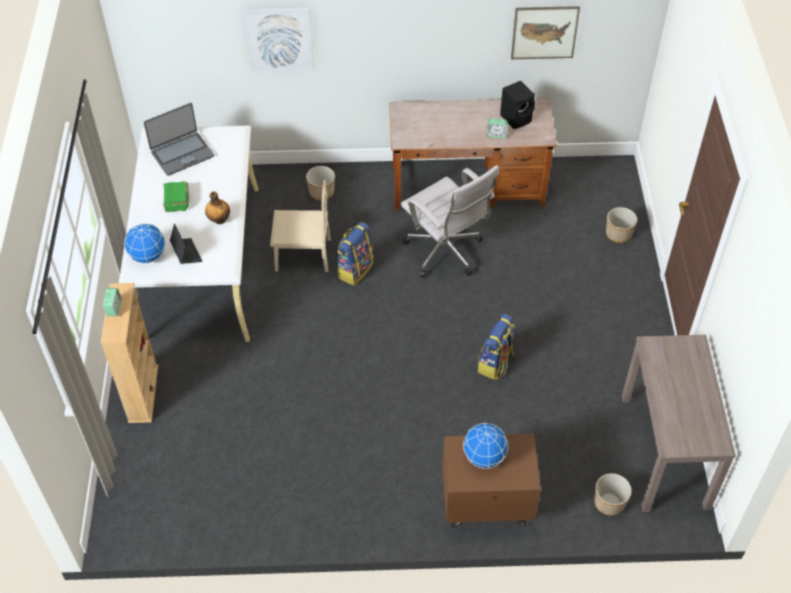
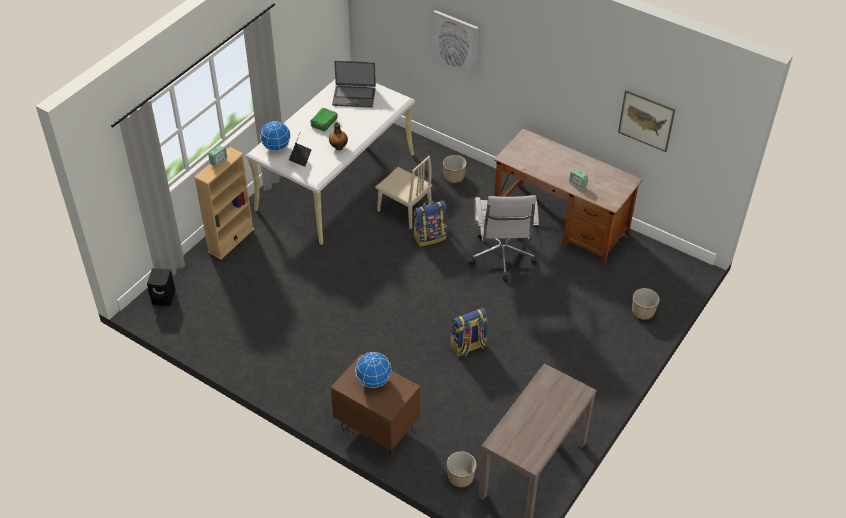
camera: 35 degrees right, 5 degrees down
black speaker [500,81,535,129] -> black speaker moved to [147,268,175,306]

